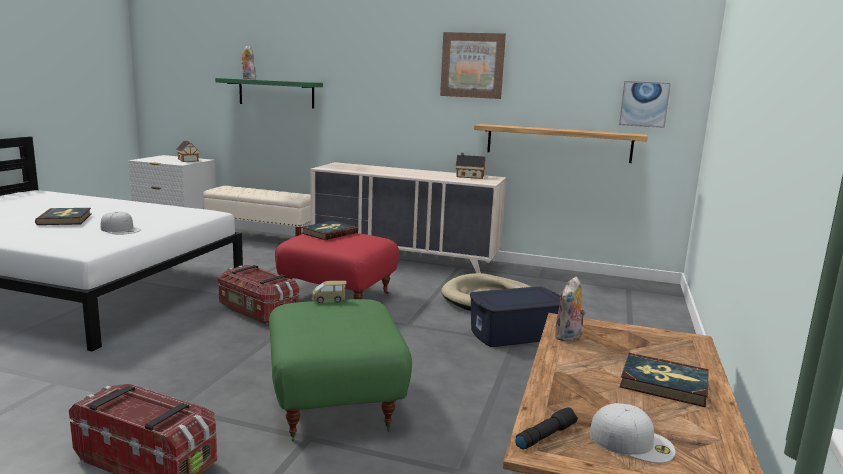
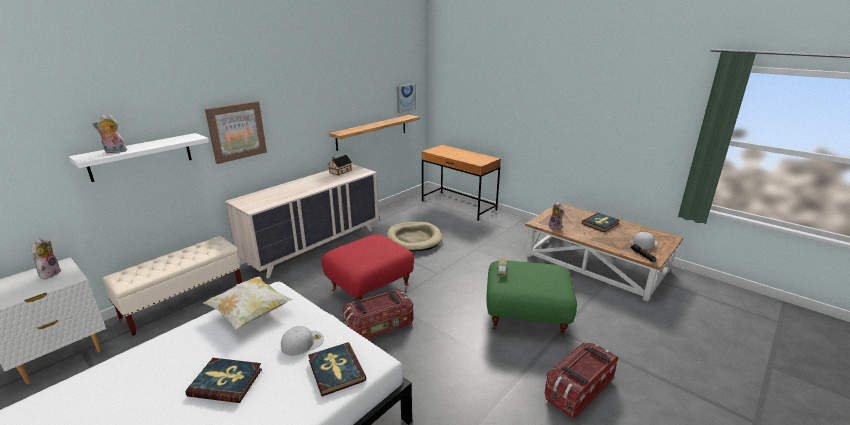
camera: 65 degrees left, 10 degrees up
toy house [176,141,199,162] -> plush toy [31,238,62,279]
green shelf [215,78,323,108] -> white shelf [69,133,209,182]
book [301,221,358,240] -> book moved to [308,342,366,396]
picture [440,32,506,99] -> picture moved to [205,101,267,164]
blue storage box [470,287,561,347] -> none
none -> pillow [203,277,293,330]
none -> brown desk [422,145,501,221]

